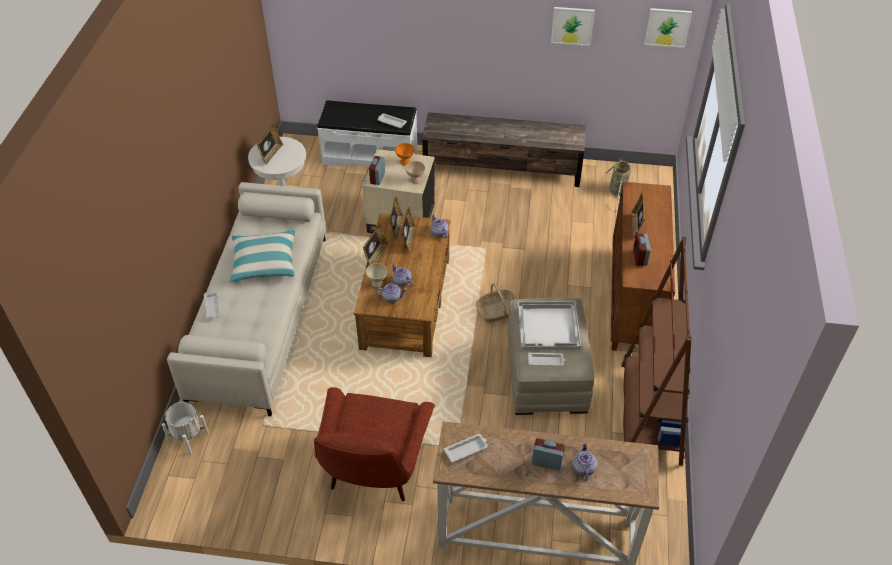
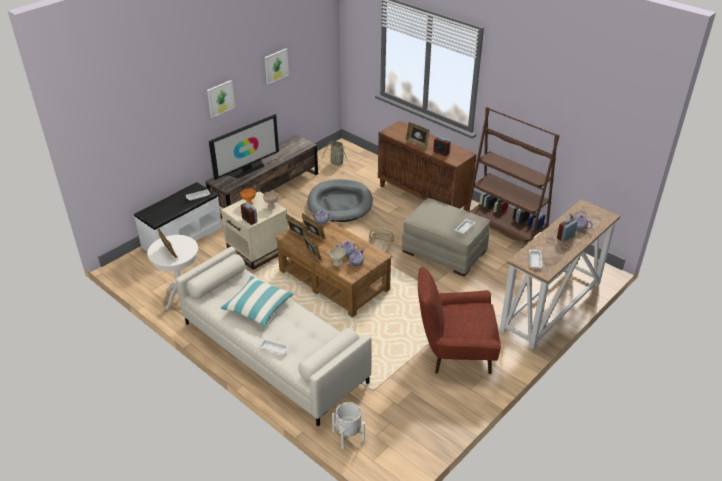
camera: 55 degrees left, 10 degrees down
red armchair [314,387,435,501] -> red armchair turned 135 degrees clockwise [418,267,501,374]
white tray [518,301,581,350] -> none
picture [644,8,692,48] -> picture moved to [207,80,235,118]
none -> television [209,114,279,180]
none -> grey dog bed [307,179,373,222]

